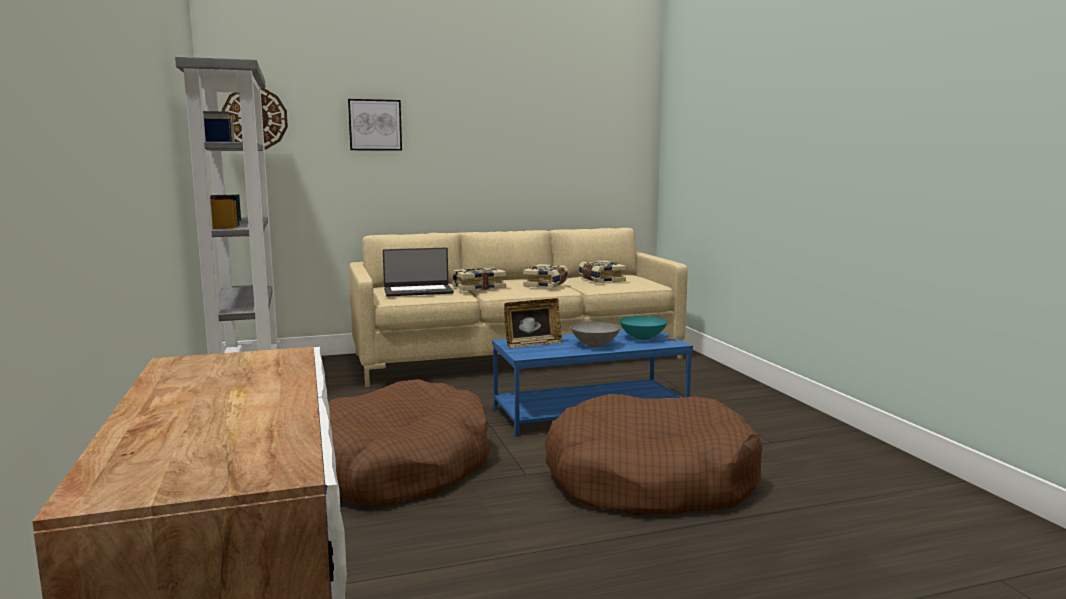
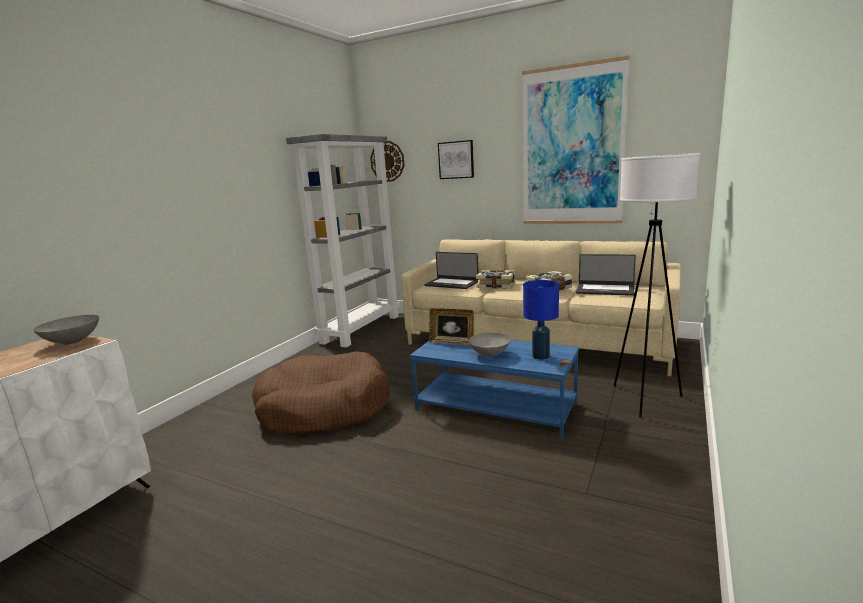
camera: 45 degrees right, 5 degrees up
brown dog bed [545,394,762,516] -> none
book [579,260,626,283] -> laptop [576,254,636,296]
turquoise bowl [619,316,667,340] -> blue table lamp [523,280,559,360]
none -> grey bowl [33,315,99,345]
none -> picture [522,56,629,224]
none -> white floor lamp [614,153,700,418]

